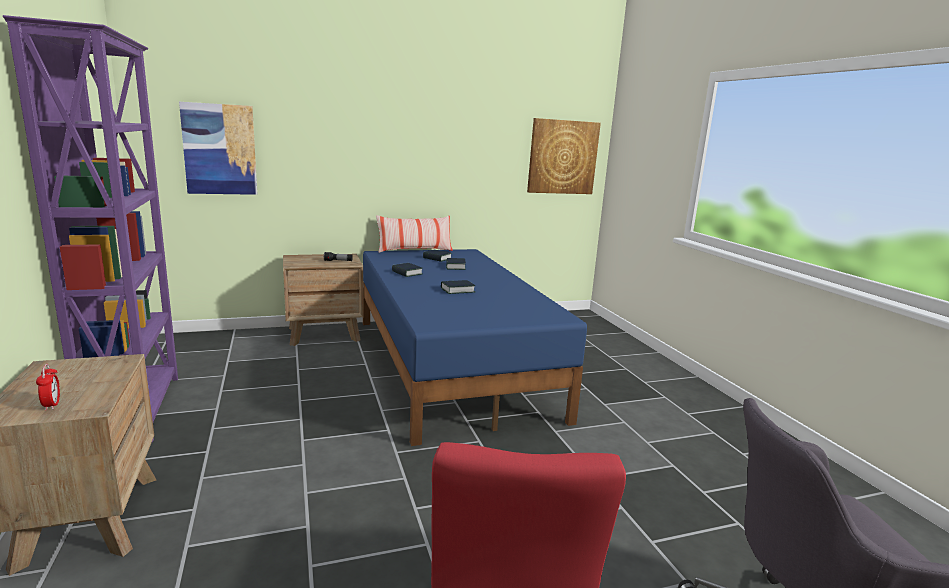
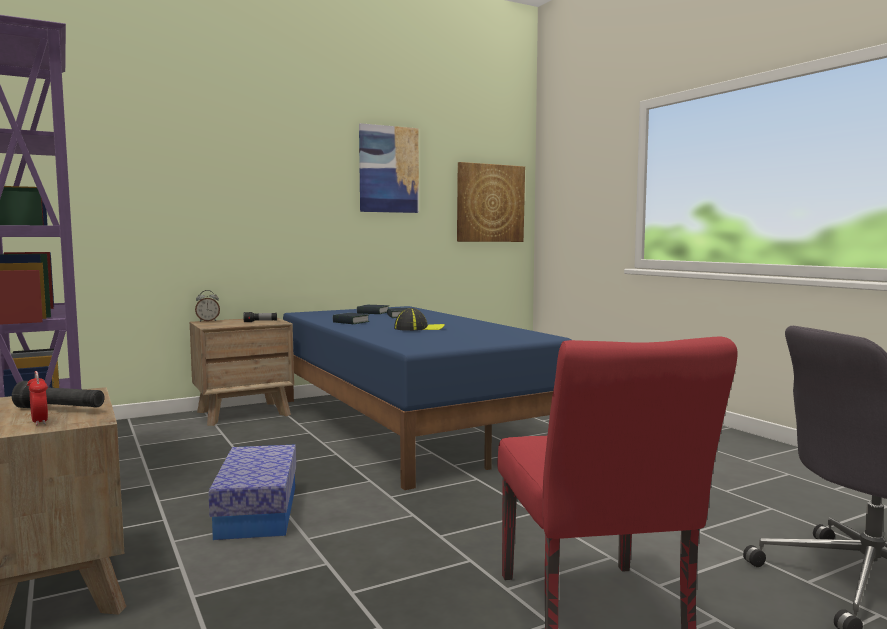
camera: 10 degrees left, 10 degrees down
picture [179,102,257,195] -> picture moved to [359,123,419,213]
pillow [376,215,453,253] -> none
book [441,280,475,294] -> cap [394,308,445,331]
none -> black flashlight [12,381,105,408]
none -> alarm clock [195,290,220,322]
none -> storage box [208,445,296,540]

